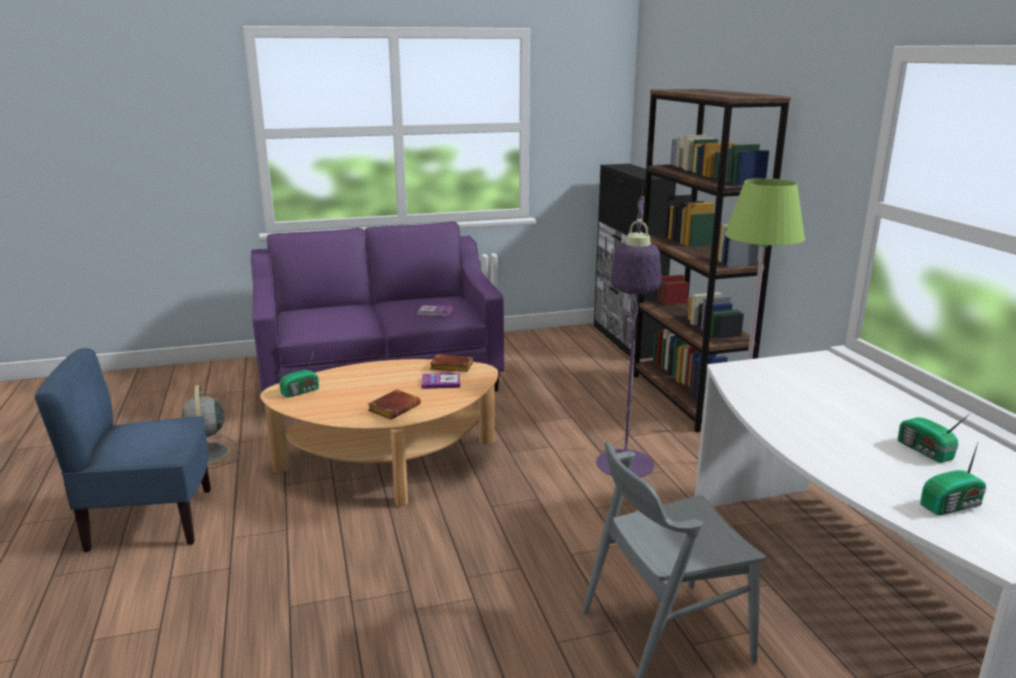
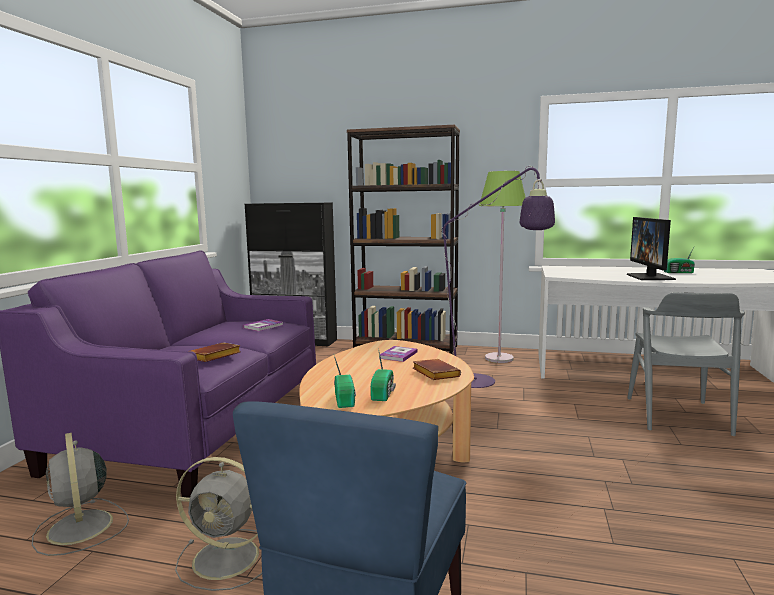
camera: 60 degrees left, 10 degrees down
brown book [430,355,473,372] -> brown book moved to [191,342,240,362]
radio [920,443,987,516] -> radio moved to [371,348,396,401]
none -> grey fan [32,432,129,556]
none -> monitor [627,217,676,280]

